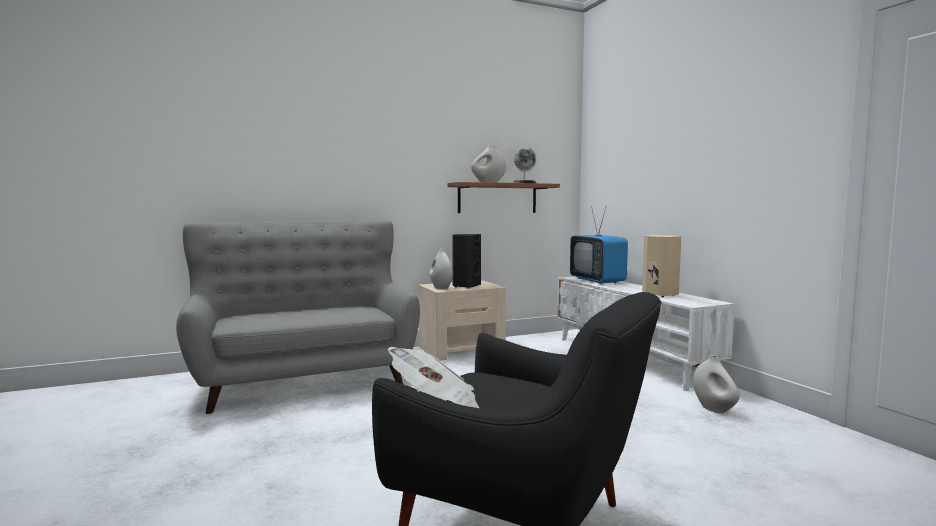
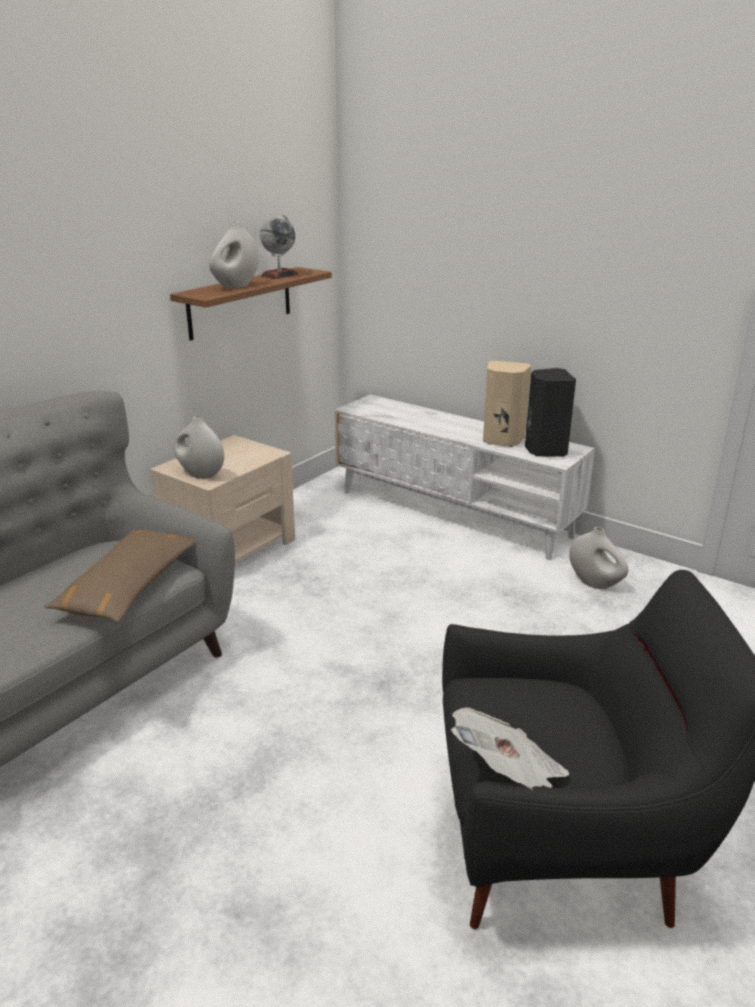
camera: 30 degrees left, 20 degrees up
black speaker [452,234,481,288] -> black speaker moved to [525,368,576,457]
television [570,206,628,284] -> none
none -> brown pillow [44,529,196,622]

